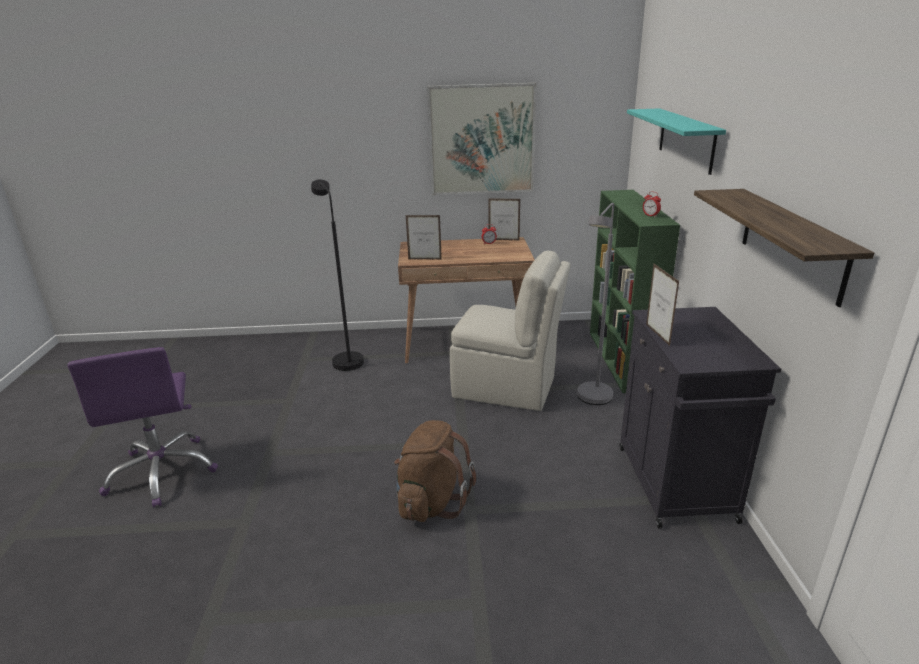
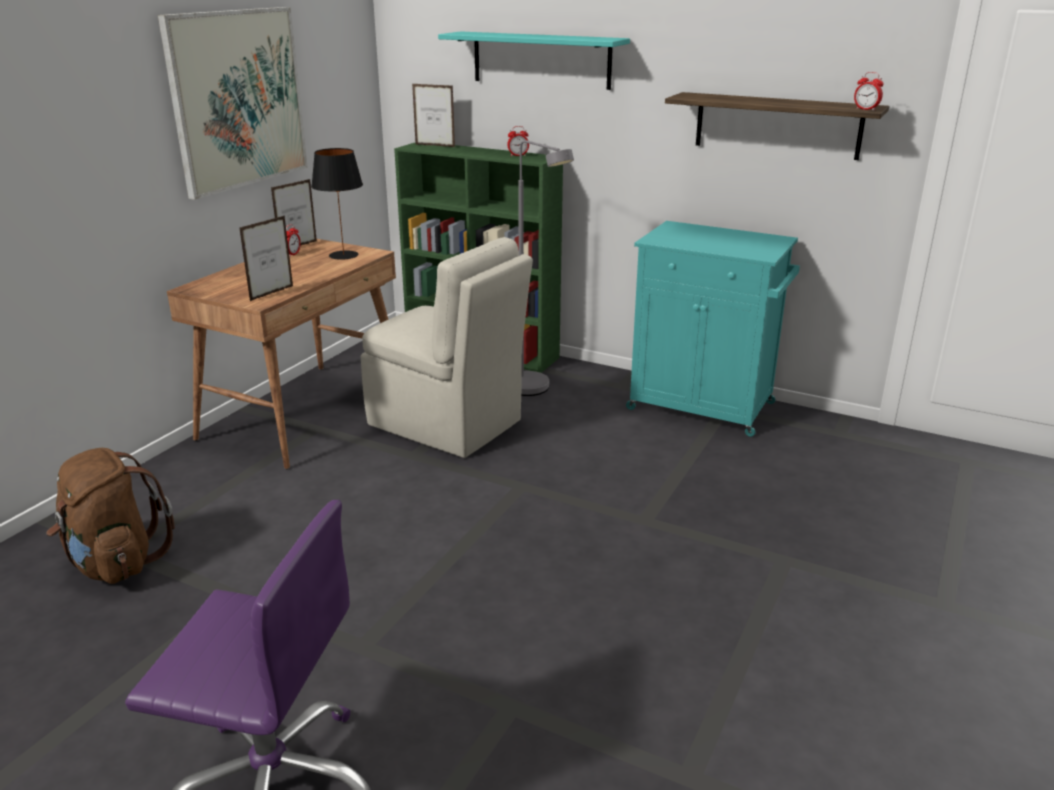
camera: 60 degrees left, 0 degrees up
black floor lamp [311,180,364,371] -> none
brown backpack [394,420,476,522] -> brown backpack moved to [47,448,175,584]
beige chair [450,250,570,411] -> beige chair turned 75 degrees clockwise [361,237,533,458]
black cabinet [619,307,781,529] -> turquoise cabinet [626,221,800,437]
picture frame [646,264,679,346] -> picture frame moved to [412,84,455,147]
none -> black table lamp [311,148,363,260]
none -> alarm clock [854,72,883,111]

